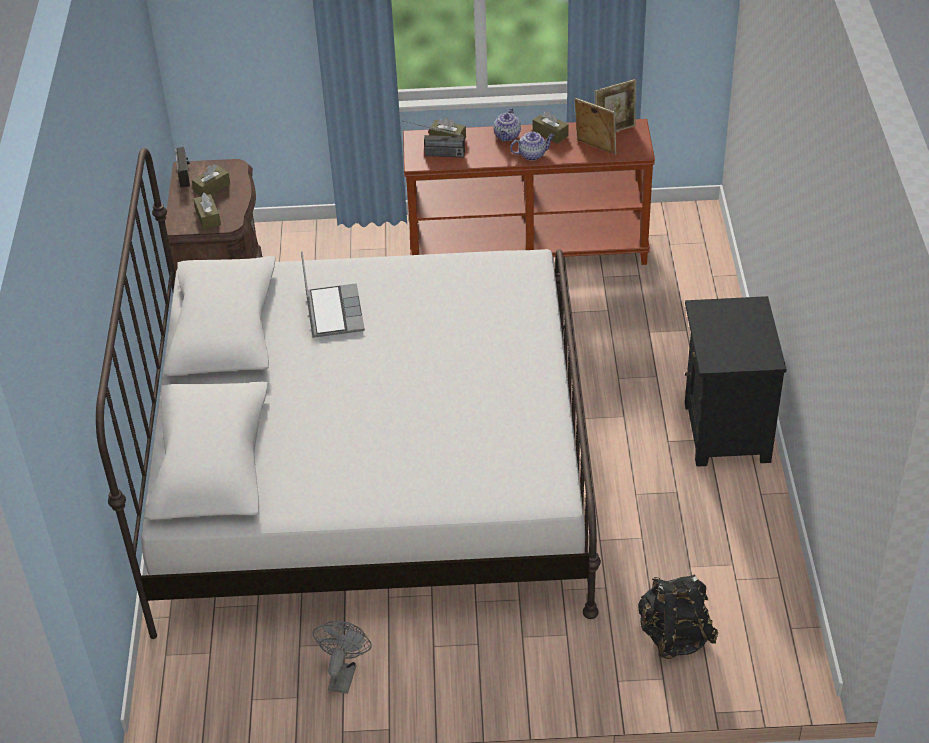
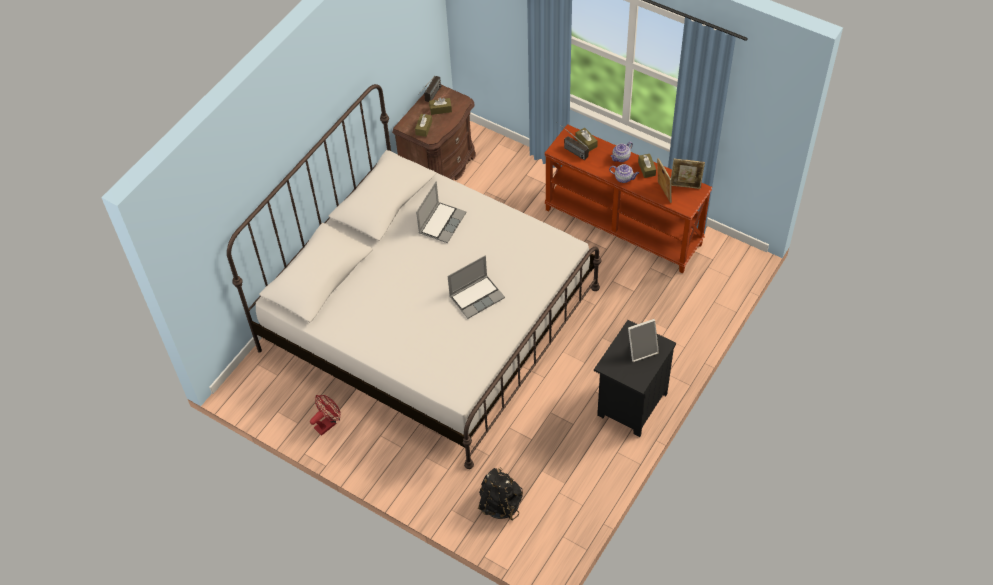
camera: 35 degrees right, 10 degrees up
grey fan [313,621,372,694] -> red fan [310,395,340,436]
none -> laptop [448,255,505,319]
none -> picture frame [628,319,659,362]

